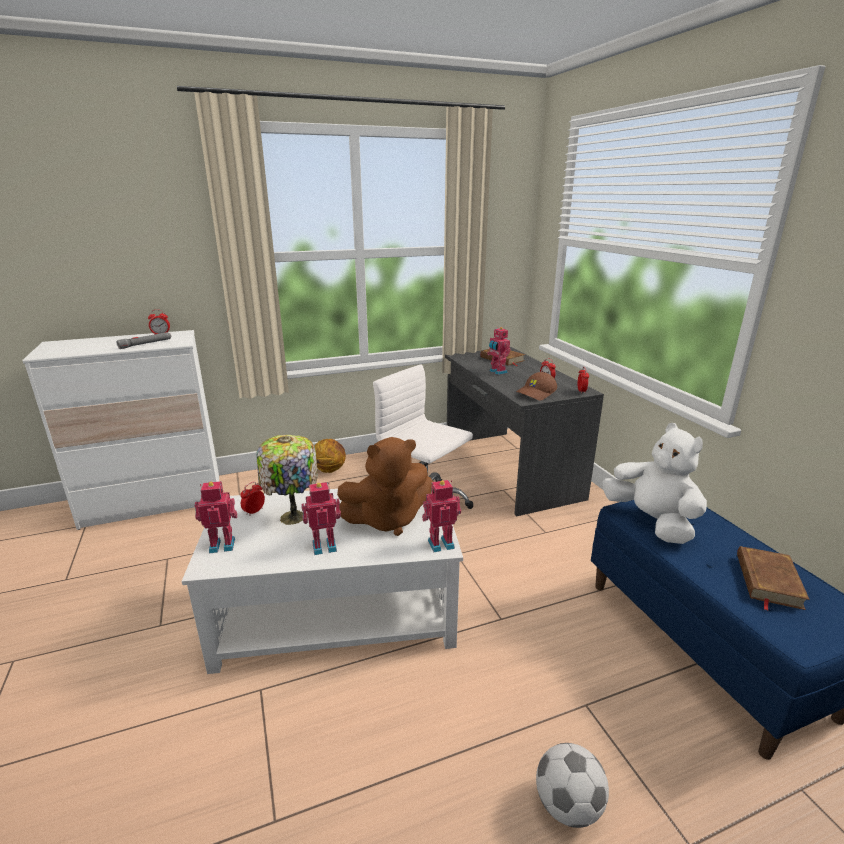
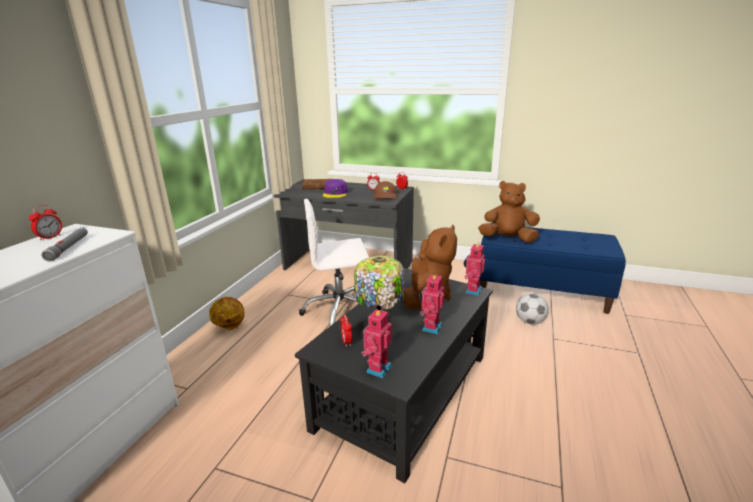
camera: 50 degrees left, 0 degrees up
white coffee table [182,489,463,674] -> black coffee table [295,268,493,483]
toy robot [487,327,511,375] -> purple cap [323,179,348,198]
football [536,743,609,828] -> football moved to [516,293,549,324]
white plush toy [602,423,707,544] -> brown plush toy [478,181,540,243]
brown book [737,546,810,611] -> none

